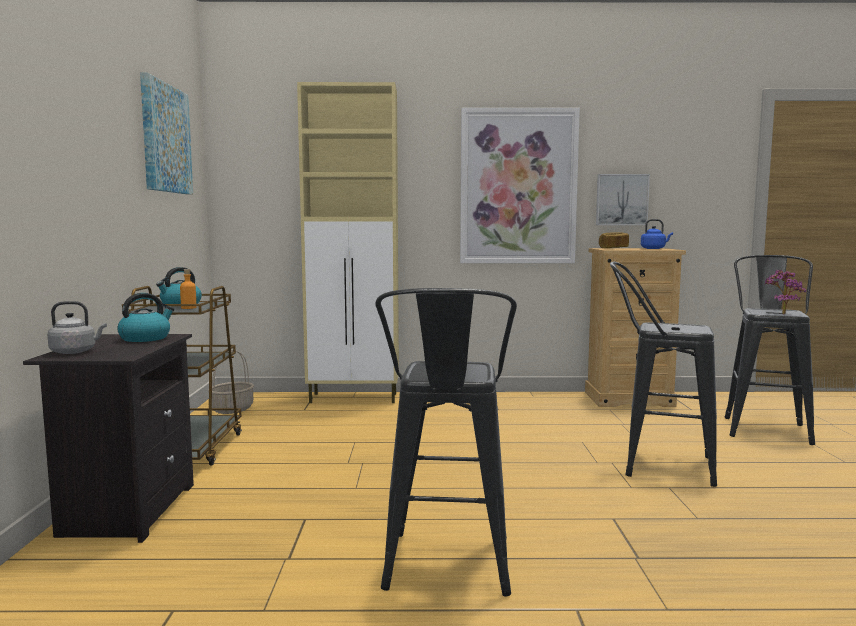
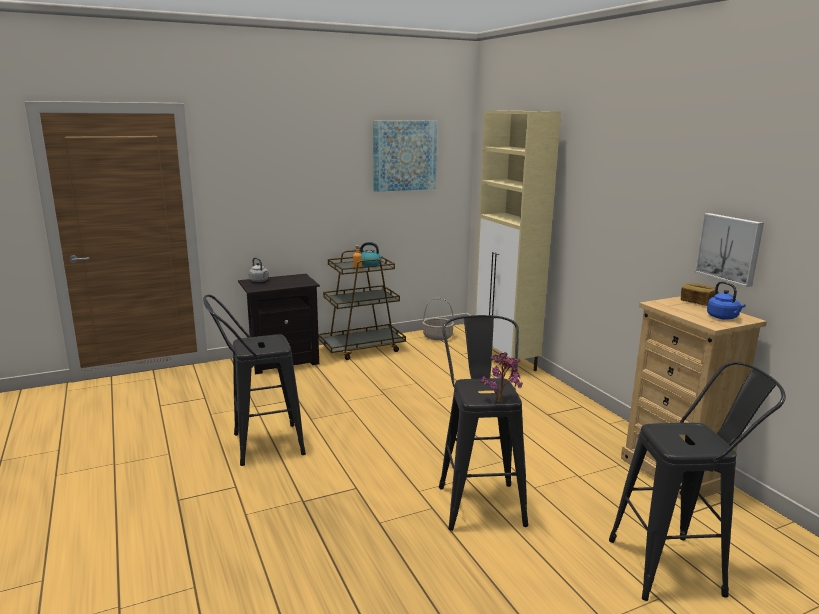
camera: 65 degrees right, 10 degrees up
kettle [117,293,174,342] -> none
picture [460,108,580,263] -> none
potted plant [765,270,807,314] -> potted plant moved to [480,352,523,401]

